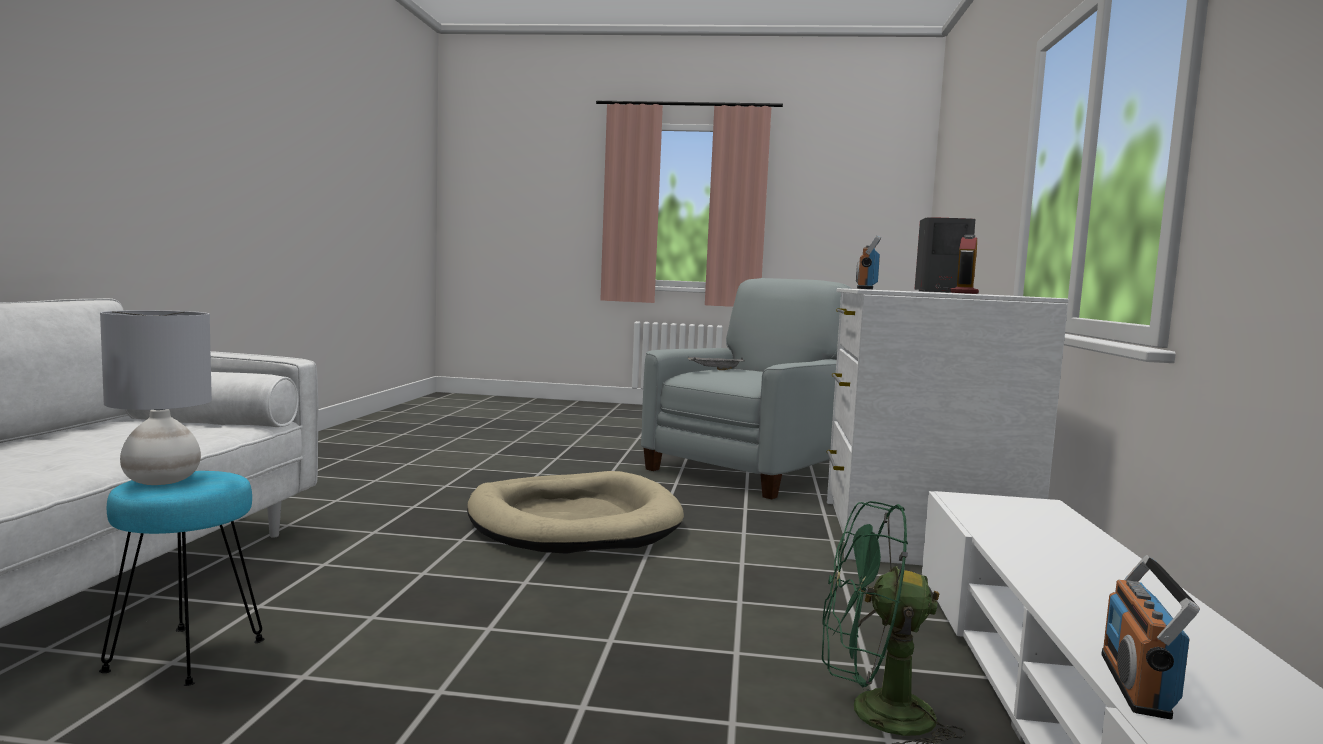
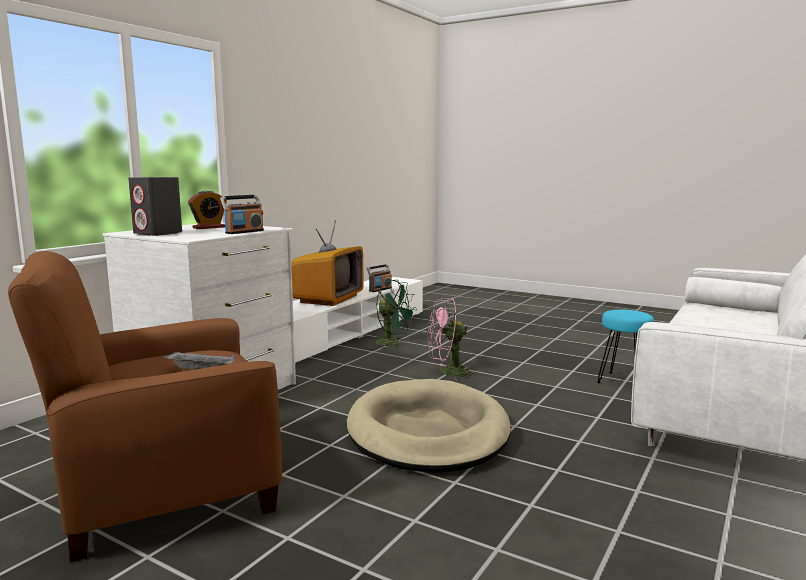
camera: 155 degrees left, 5 degrees up
grey table lamp [100,310,212,485] -> none
grey armchair [641,278,852,499] -> brown armchair [8,251,282,562]
none -> television [291,220,364,306]
none -> pink fan [427,298,478,380]

